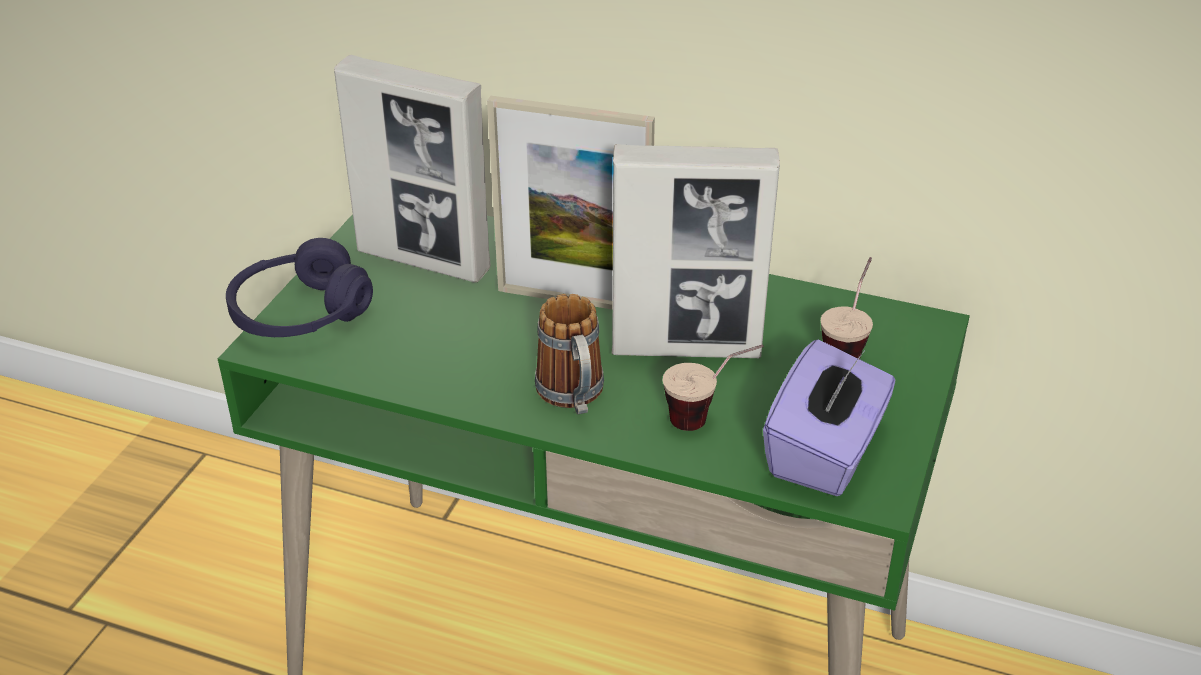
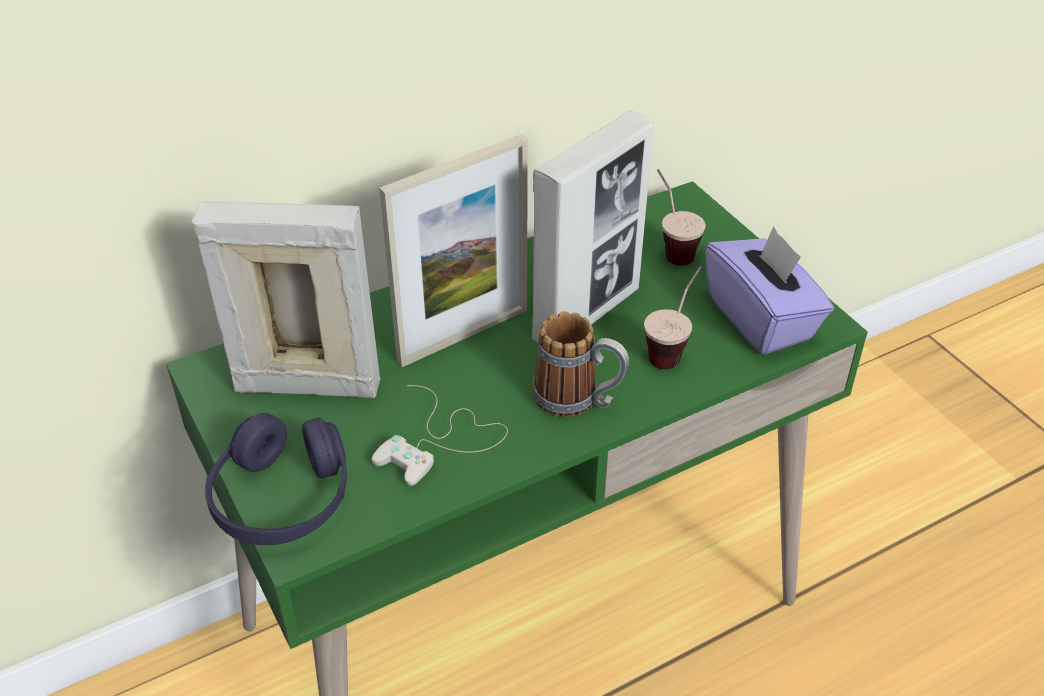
camera: 50 degrees left, 5 degrees up
picture frame [334,55,491,283] -> picture frame turned 150 degrees counterclockwise [192,201,380,398]
none -> white game controller [371,385,508,486]

